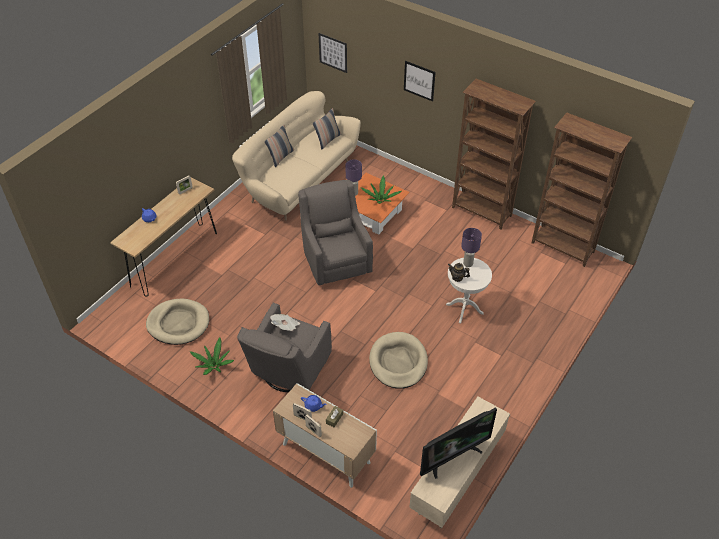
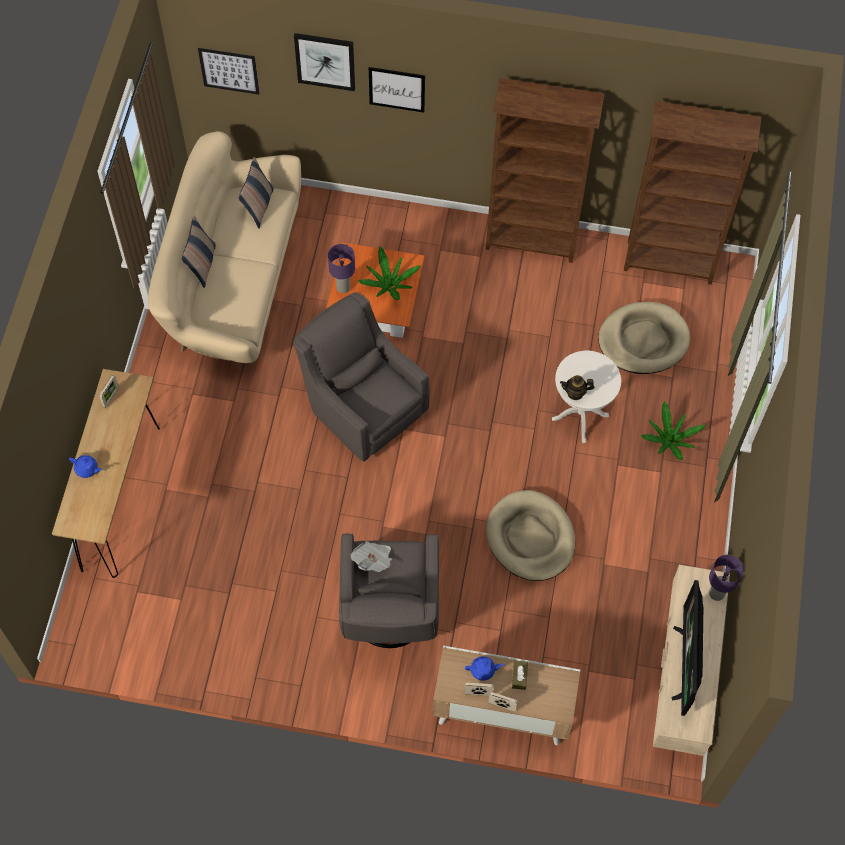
camera: 25 degrees left, 15 degrees up
beige dog bed [146,298,209,345] -> beige dog bed moved to [598,302,690,374]
potted plant [190,337,234,375] -> potted plant moved to [641,401,705,460]
television [420,407,497,479] -> television turned 150 degrees clockwise [671,580,703,716]
purple table lamp [461,228,482,267] -> purple table lamp moved to [709,555,744,601]
none -> picture [294,33,355,91]

